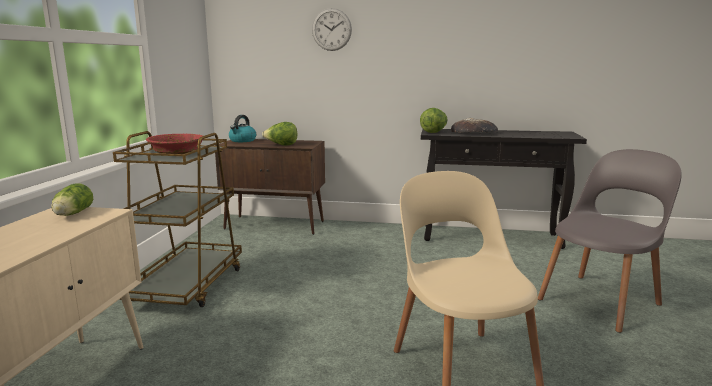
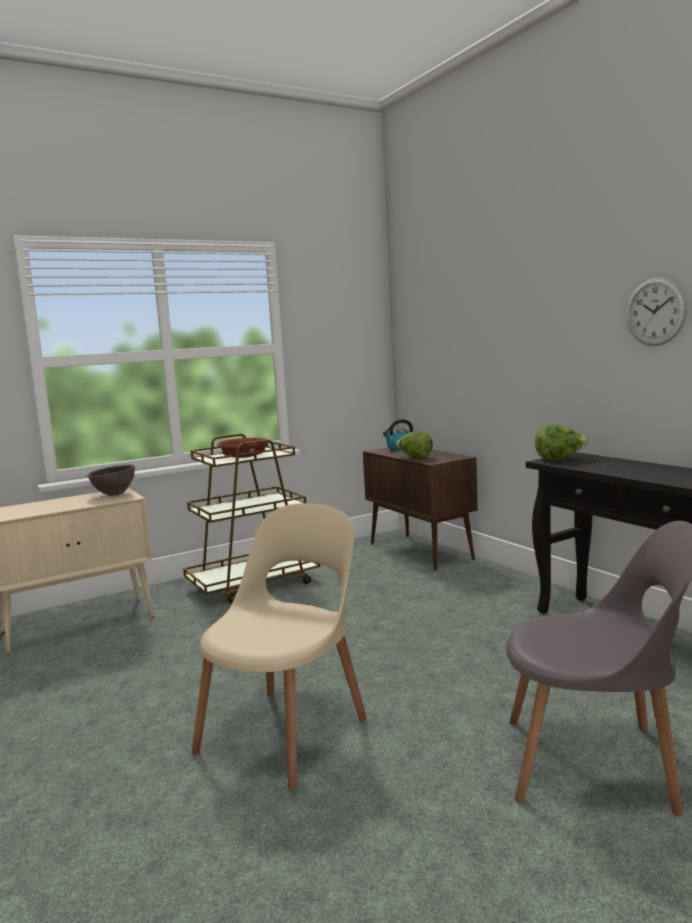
camera: 50 degrees right, 5 degrees down
lettuce [51,183,93,216] -> brown bowl [87,464,135,496]
wall clock [312,8,352,51] -> wall clock moved to [626,277,687,346]
bread [451,118,498,133] -> none

